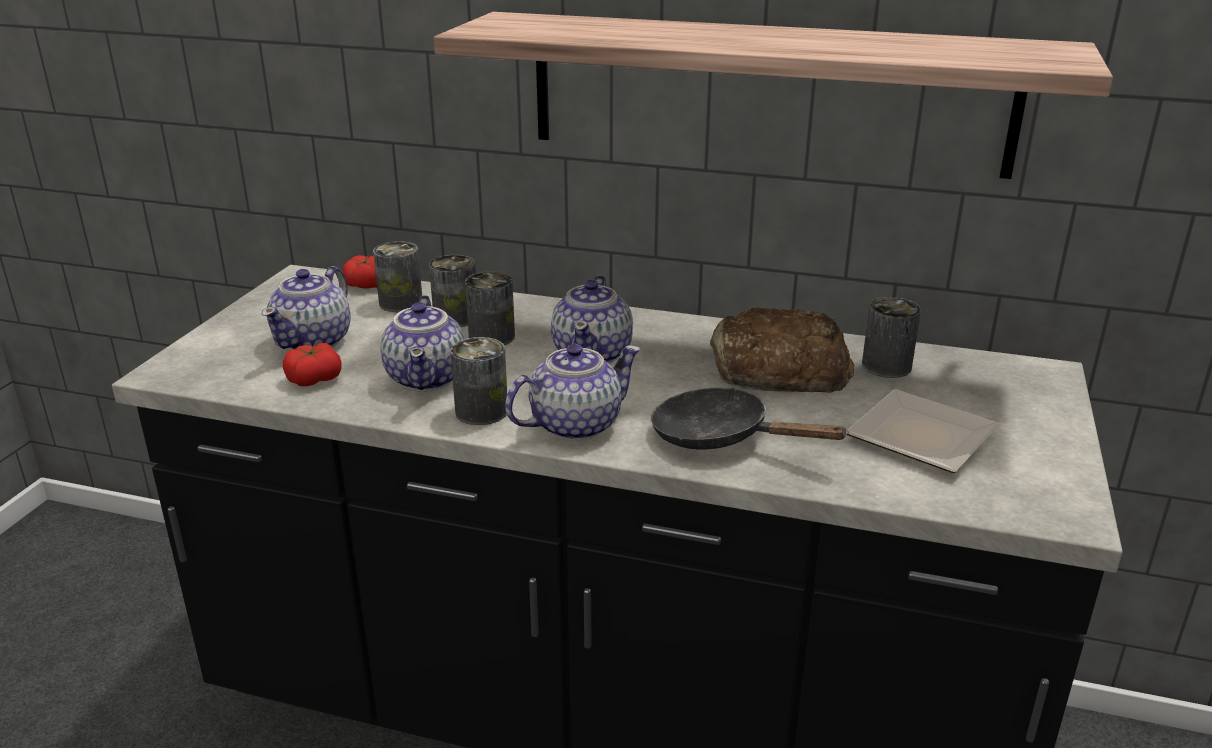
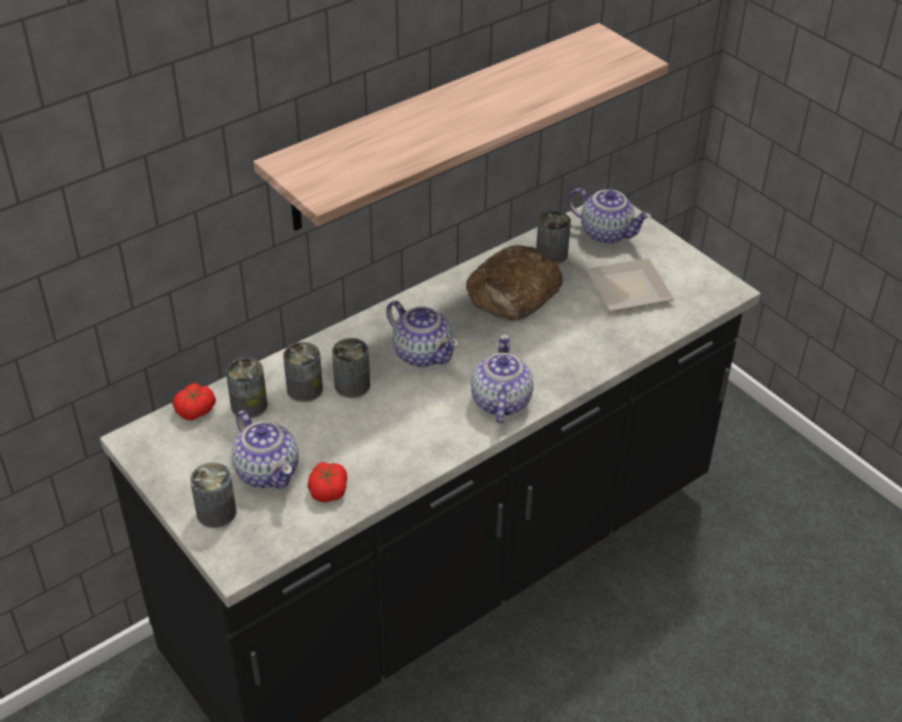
camera: 55 degrees left, 15 degrees up
teapot [381,295,465,391] -> teapot moved to [568,188,651,244]
can [450,337,507,425] -> can moved to [190,462,237,528]
black frying pan [651,387,849,449] -> none

